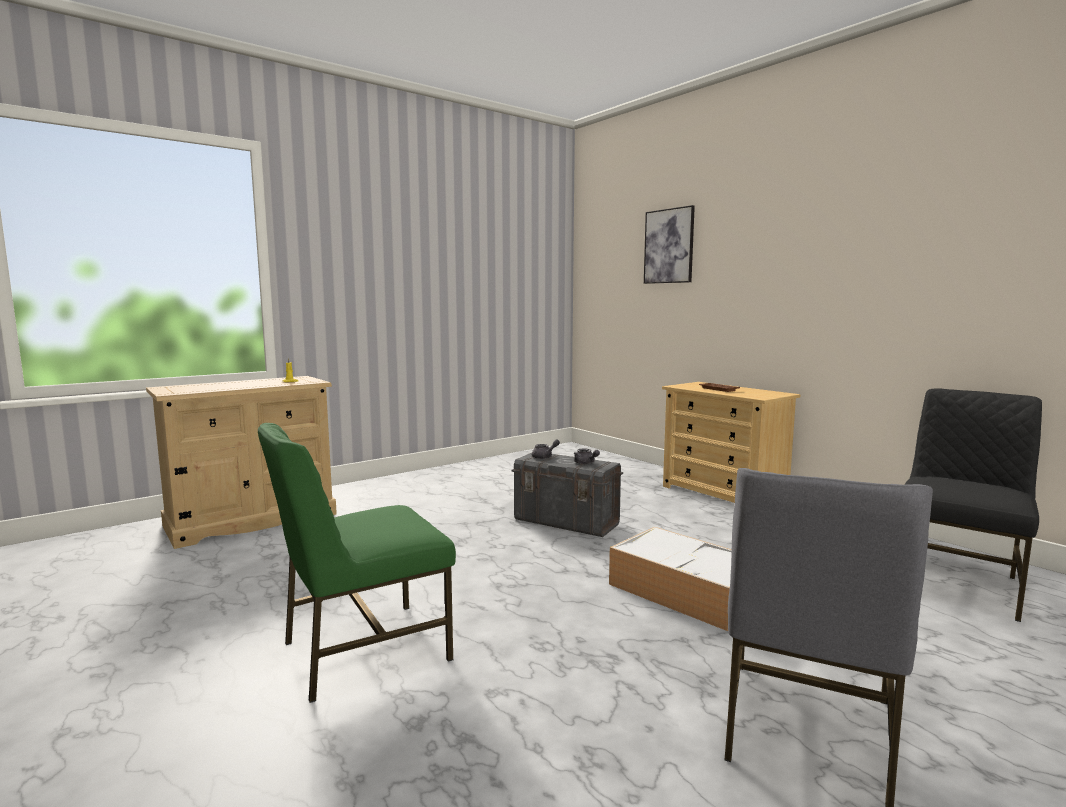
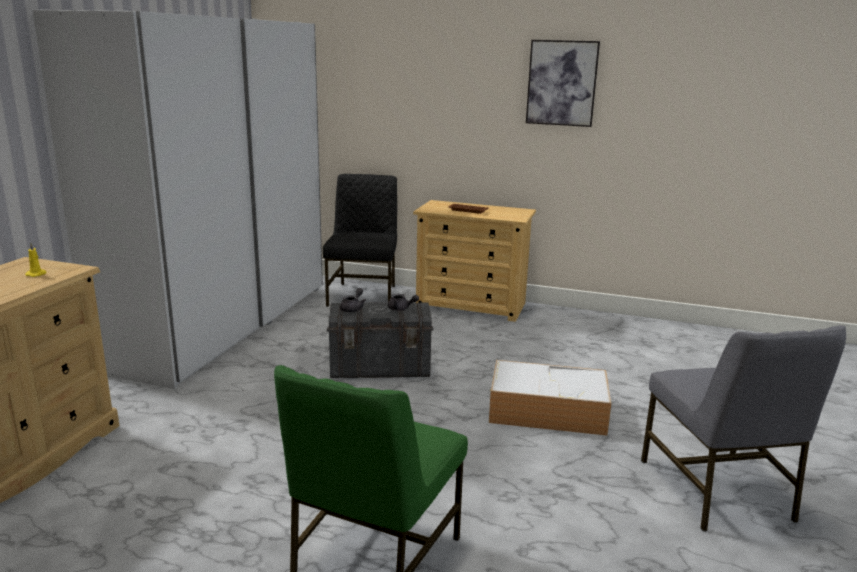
camera: 35 degrees left, 10 degrees up
picture [644,205,695,284] -> picture moved to [526,40,600,127]
black chair [904,388,1042,622] -> black chair moved to [323,174,397,307]
none -> white wardrobe [32,10,323,389]

